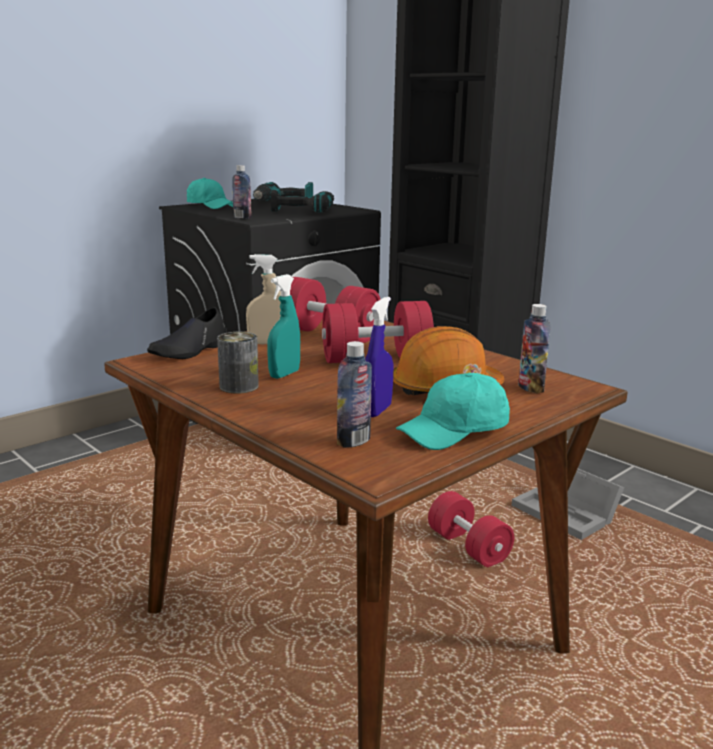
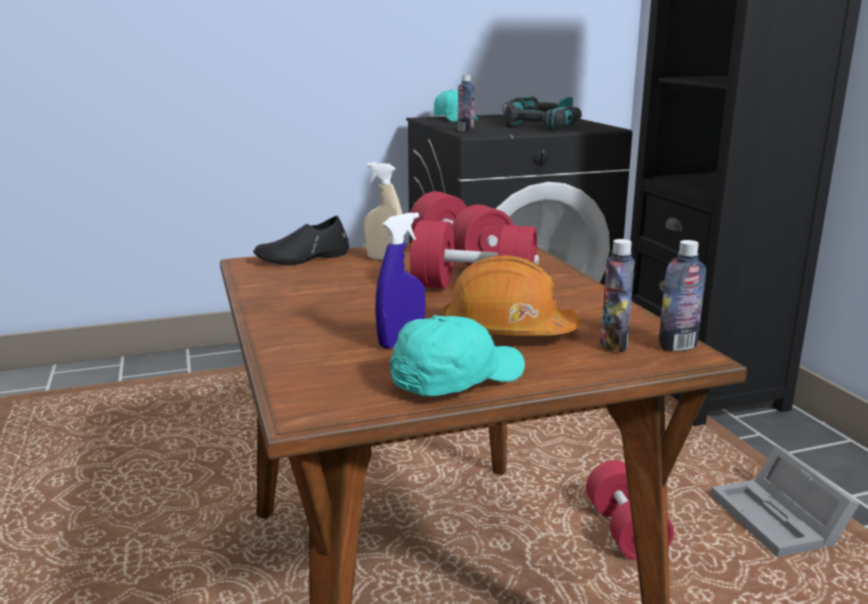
camera: 25 degrees right, 0 degrees up
can [217,332,259,394] -> none
turquoise spray bottle [267,274,300,379] -> none
bottle [337,341,372,448] -> bottle moved to [658,240,706,351]
turquoise cap [396,373,510,450] -> turquoise cap turned 150 degrees clockwise [390,315,525,396]

